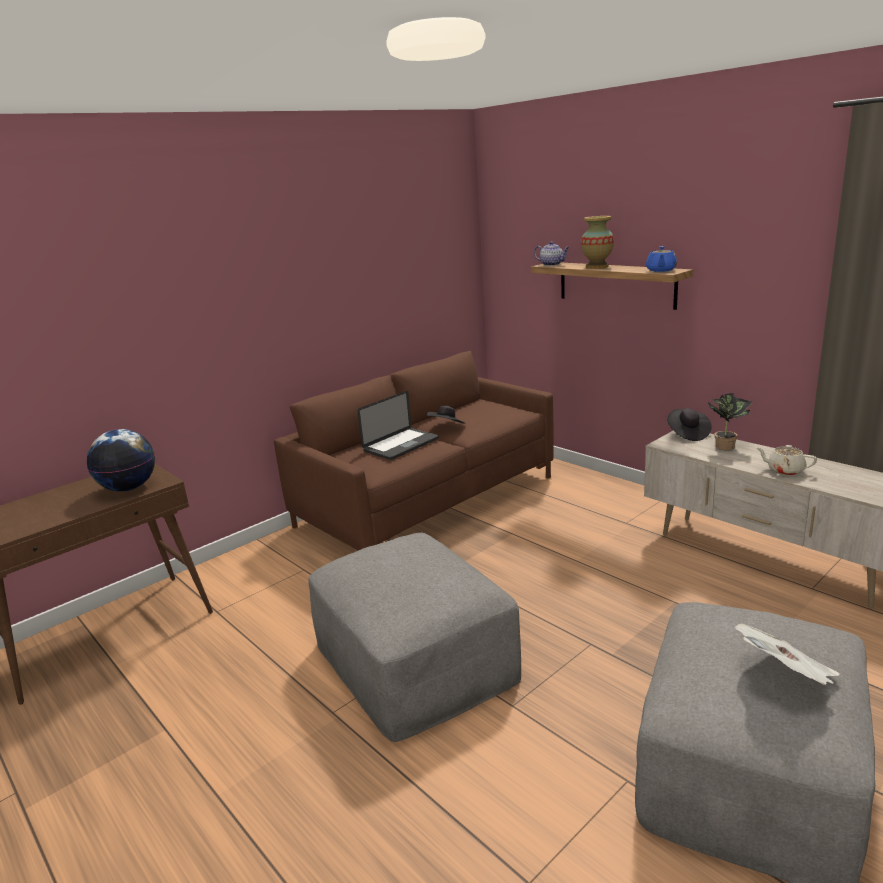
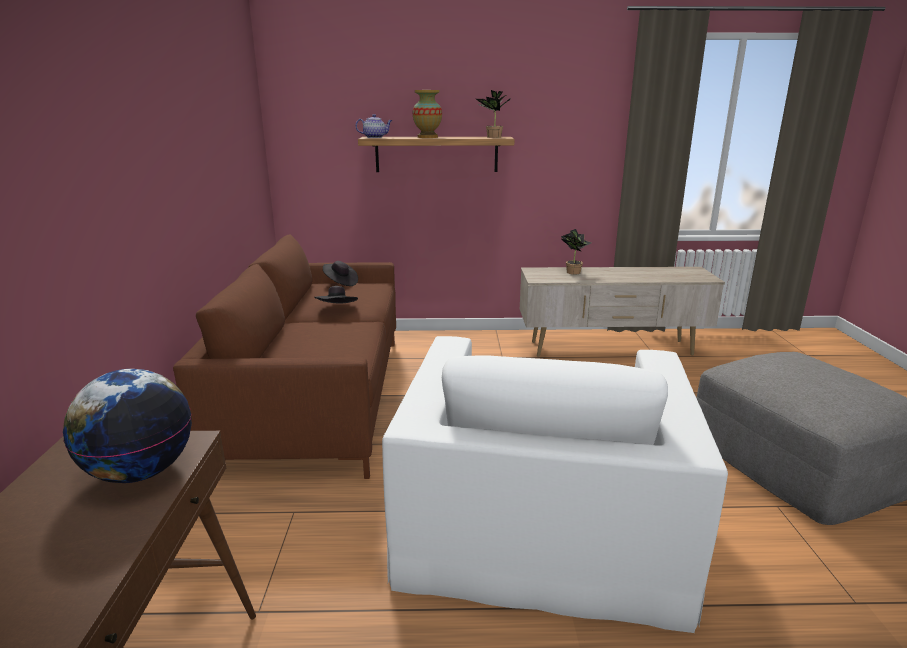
camera: 50 degrees left, 0 degrees up
grey ottoman [308,533,521,742] -> white armchair [382,336,728,633]
laptop [357,391,439,460] -> none
blue teapot [646,246,677,272] -> potted plant [476,90,511,138]
black hat [667,408,711,441] -> black hat moved to [323,261,358,286]
newspaper [735,624,840,685] -> none
beige teapot [756,445,817,476] -> none

